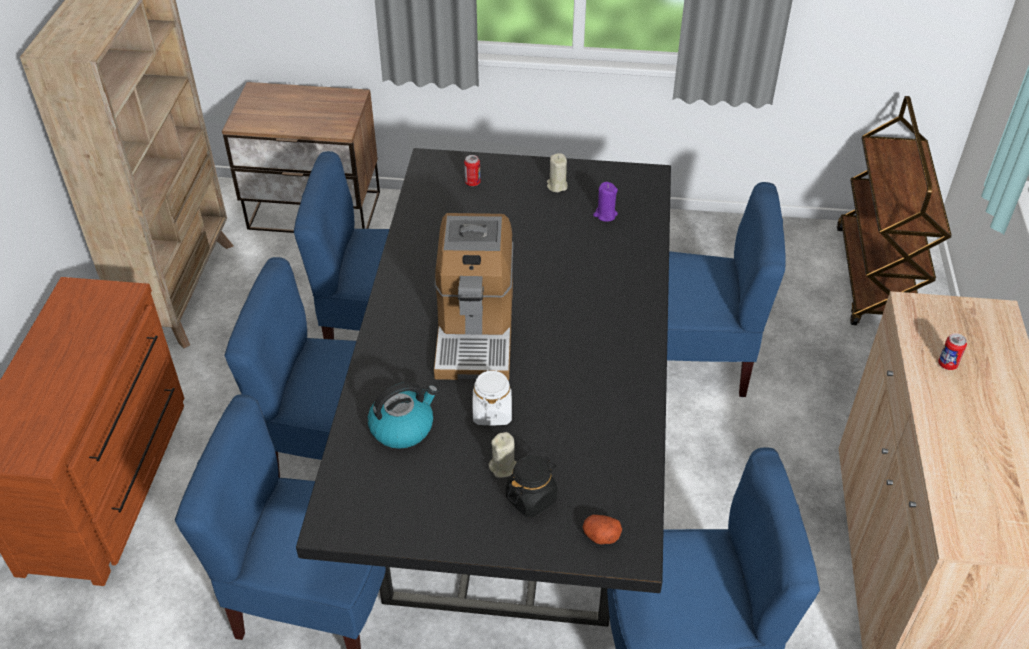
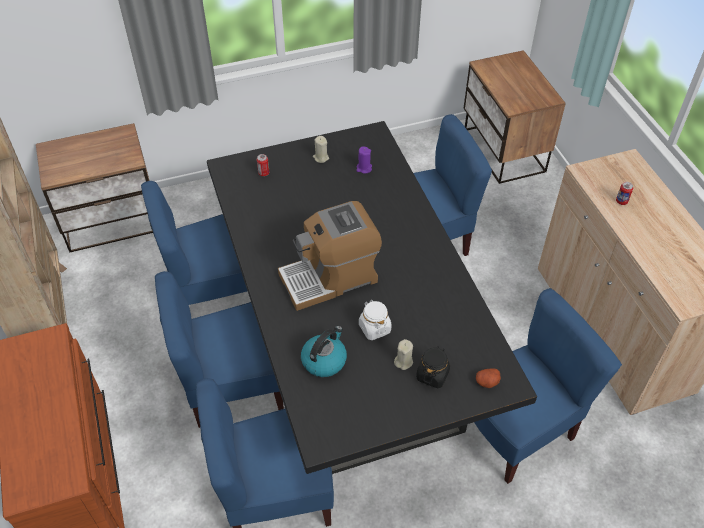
camera: 25 degrees left, 5 degrees up
coffee machine [434,213,513,381] -> coffee machine turned 90 degrees clockwise [278,201,382,311]
brown cart [837,96,951,325] -> nightstand [463,50,566,184]

